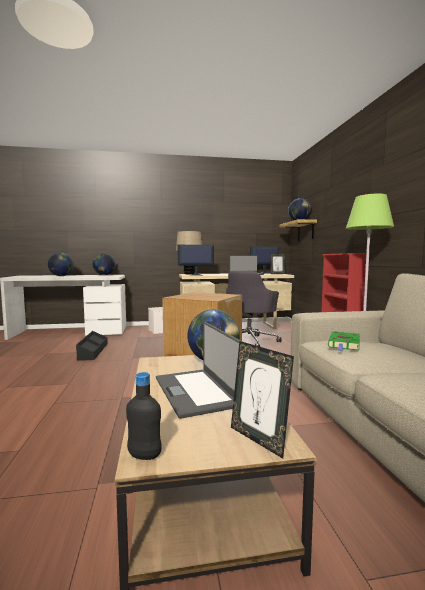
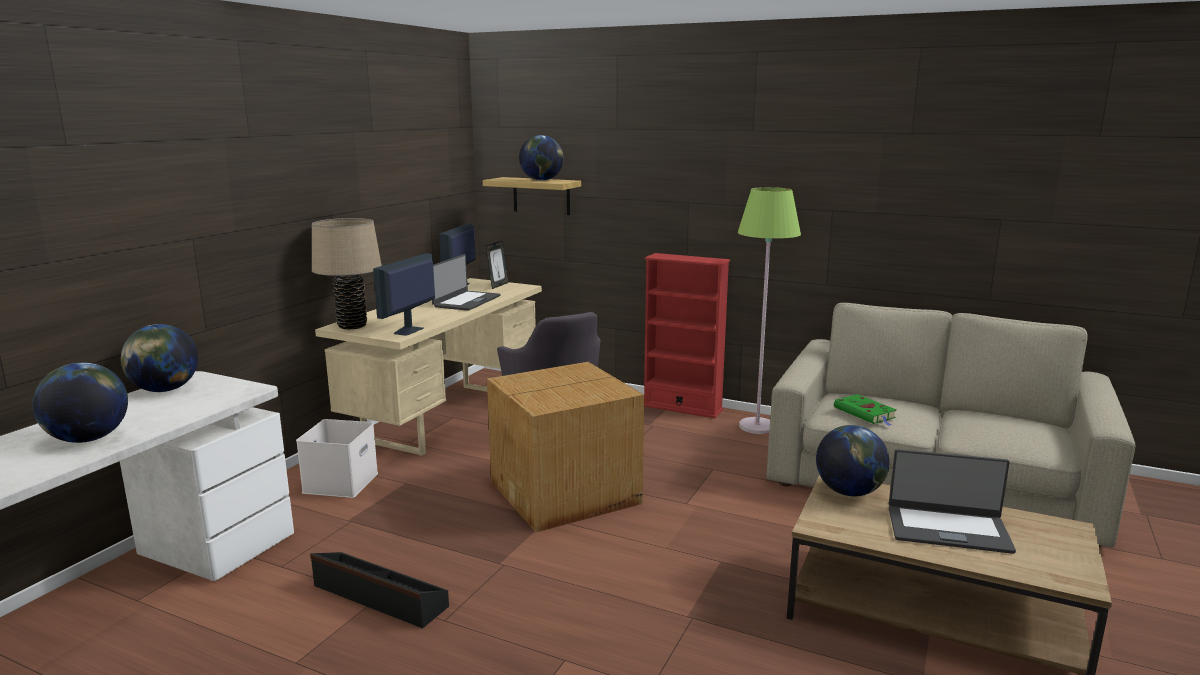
camera: 55 degrees left, 10 degrees up
black bottle [126,372,162,460] -> none
picture frame [231,341,294,459] -> none

